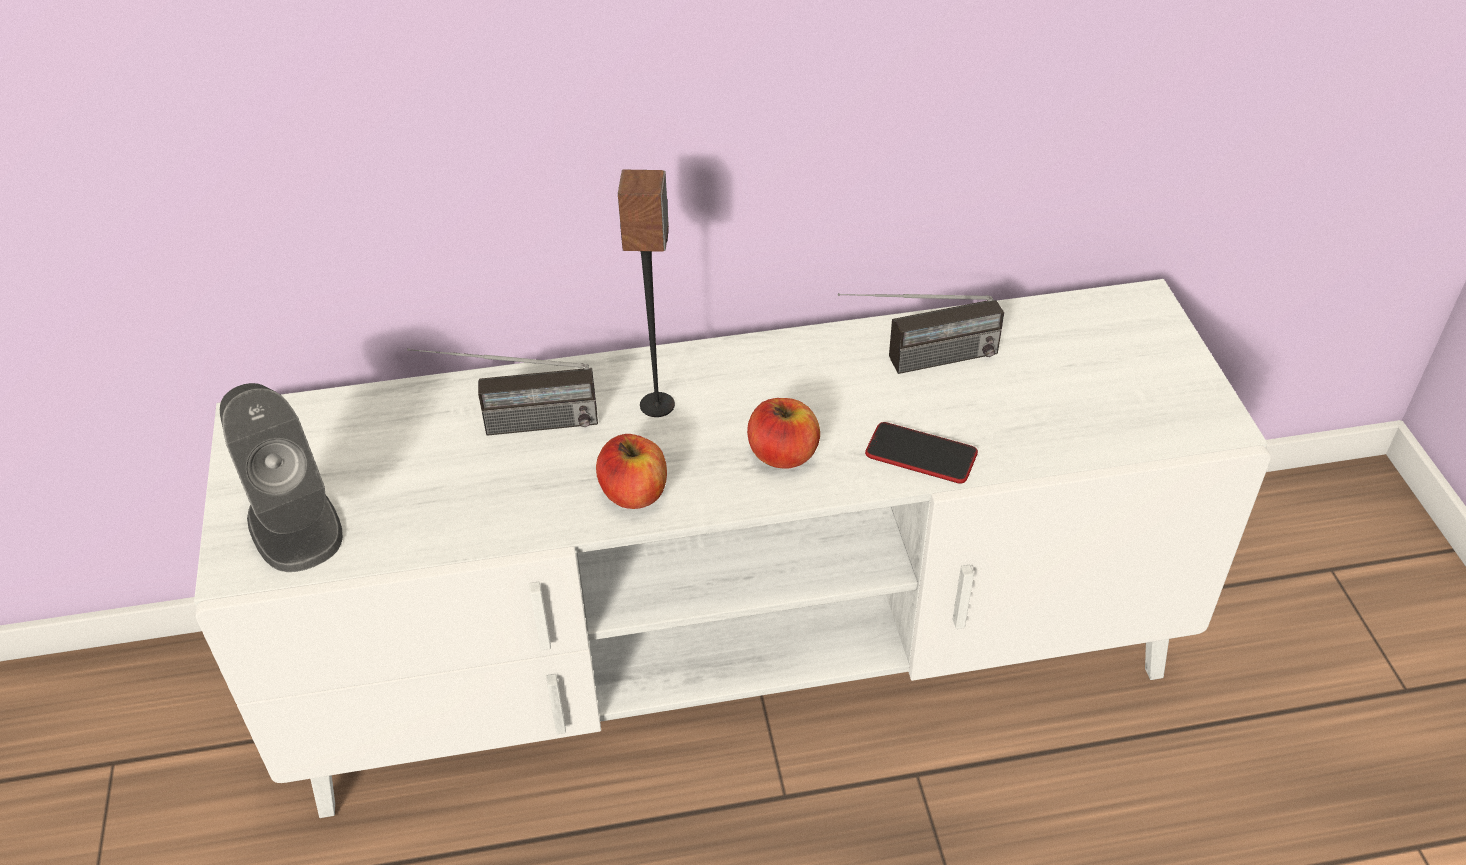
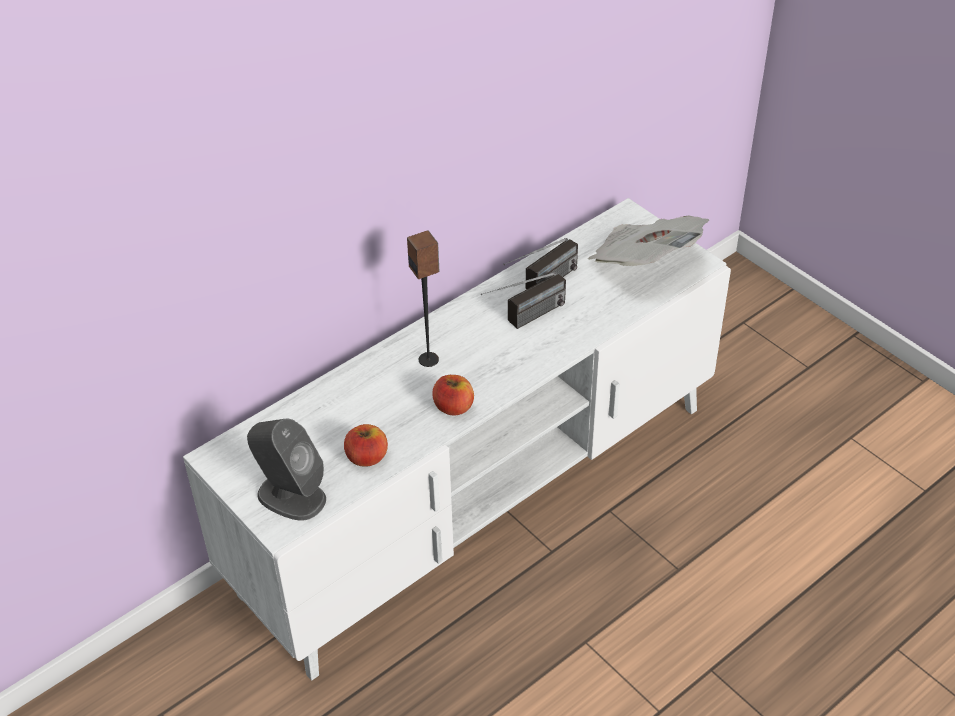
camera: 30 degrees left, 0 degrees up
radio [407,348,598,436] -> radio moved to [481,272,566,329]
apple [747,398,820,469] -> apple moved to [344,424,388,467]
phone [865,422,978,484] -> none
none -> newspaper [588,215,710,266]

